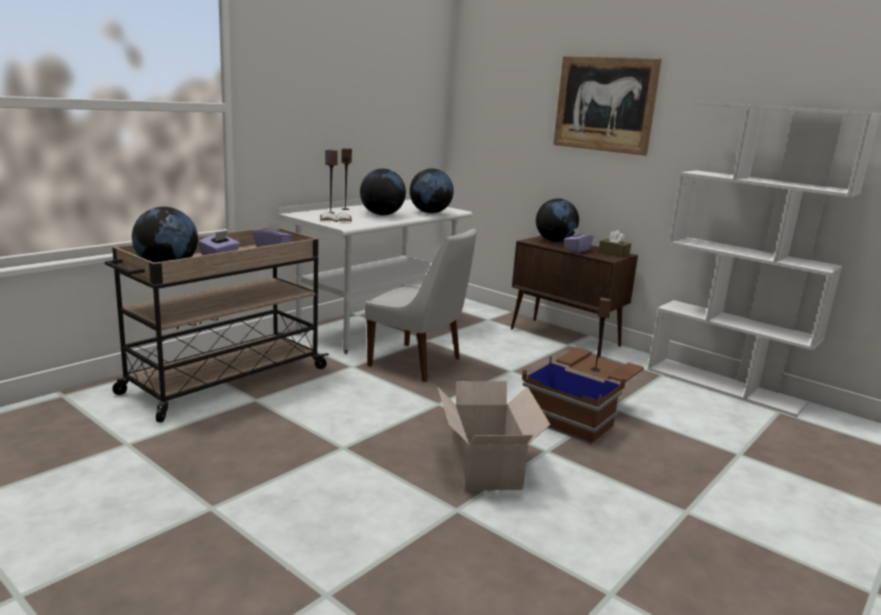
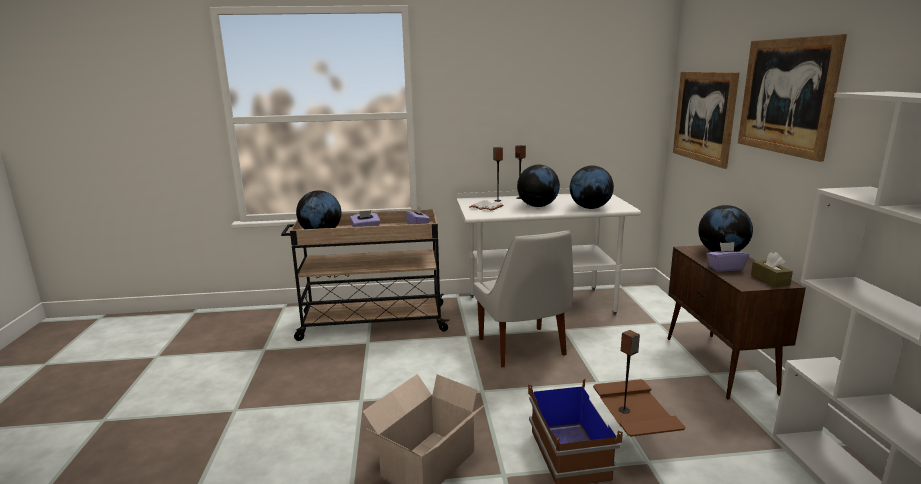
camera: 45 degrees right, 0 degrees up
none -> picture [673,72,739,169]

